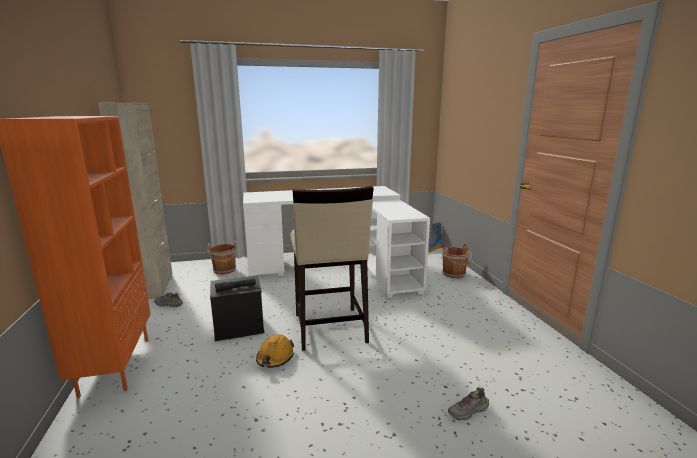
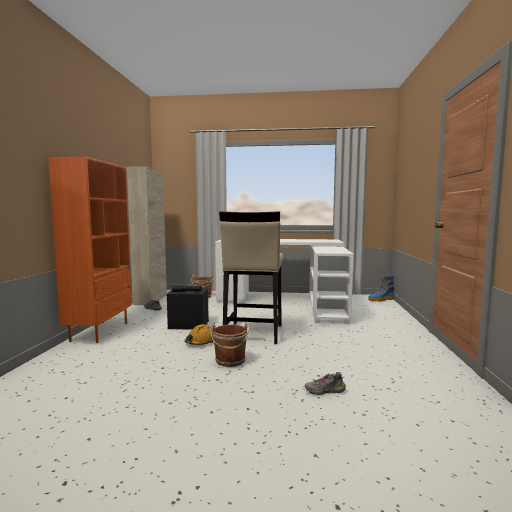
camera: 20 degrees right, 10 degrees down
brown bucket [442,244,472,278] -> brown bucket moved to [210,321,250,367]

